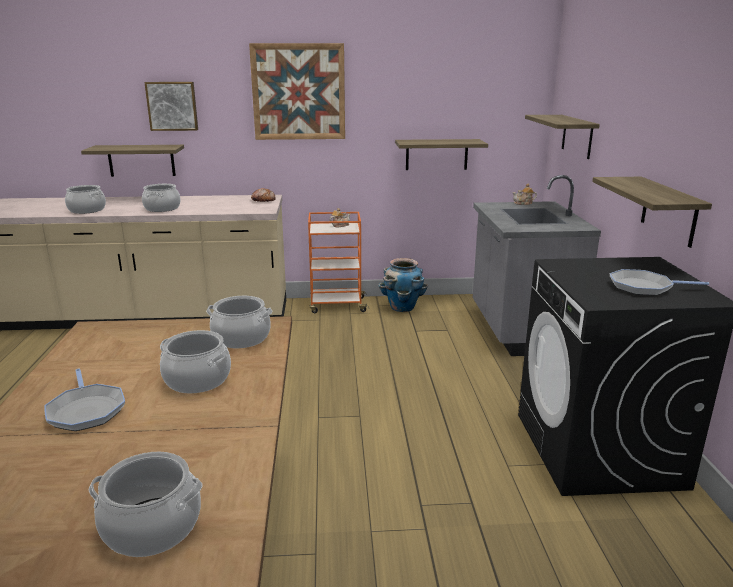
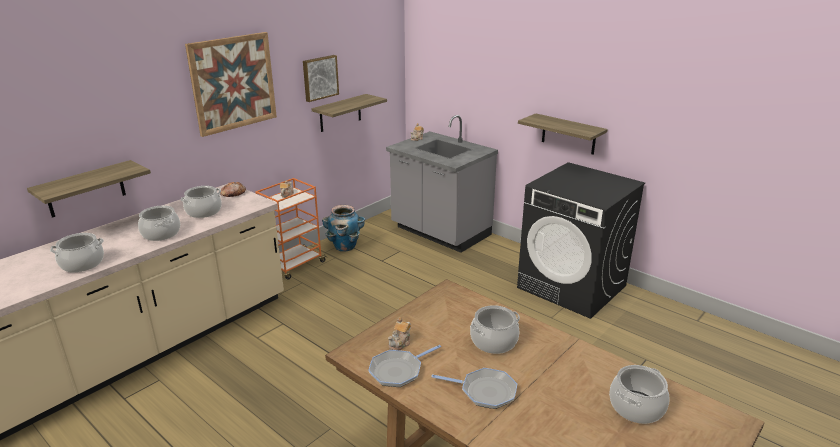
camera: 45 degrees left, 5 degrees up
picture [144,82,198,131] -> picture moved to [303,55,339,102]
cooking pot [206,296,273,348] -> cooking pot moved to [180,186,222,218]
shelf [525,115,600,159] -> none
frying pan [610,269,709,296] -> frying pan moved to [368,345,441,387]
none -> teapot [388,317,411,350]

